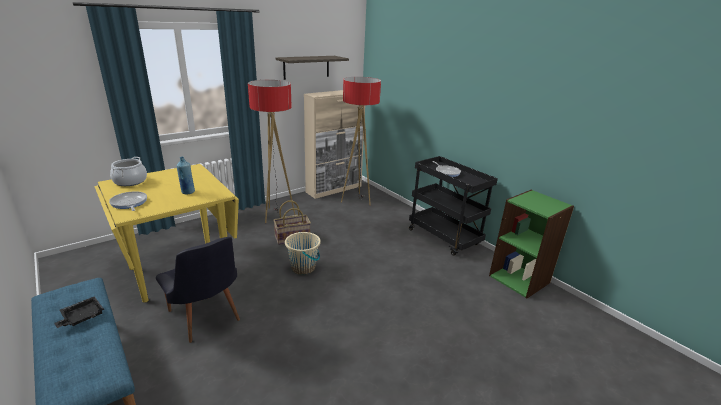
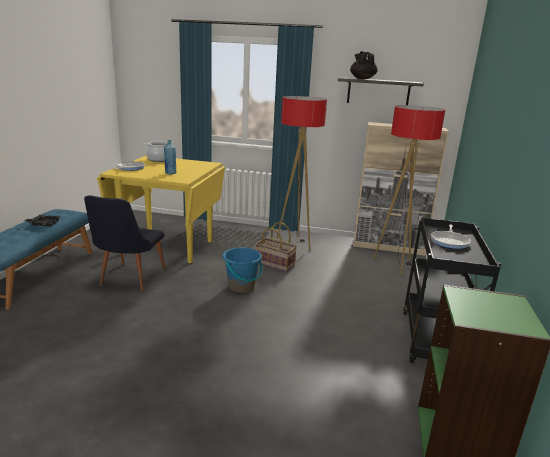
camera: 50 degrees right, 5 degrees down
beige bucket [285,232,321,275] -> blue bucket [223,247,262,293]
none -> black teapot [350,51,378,79]

